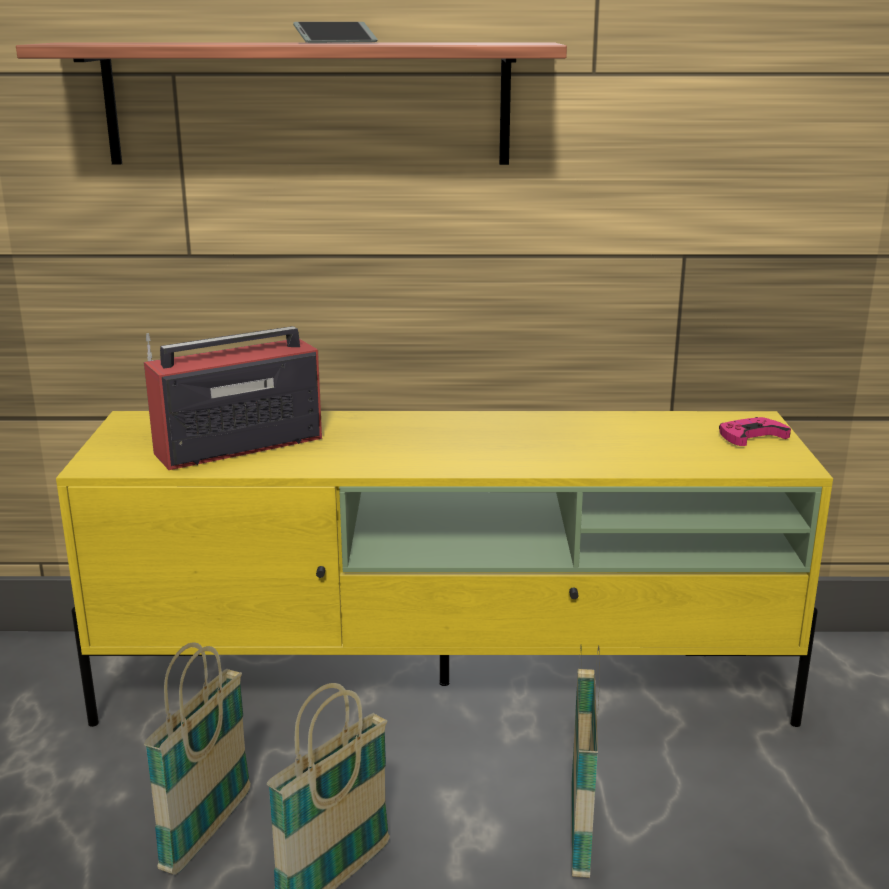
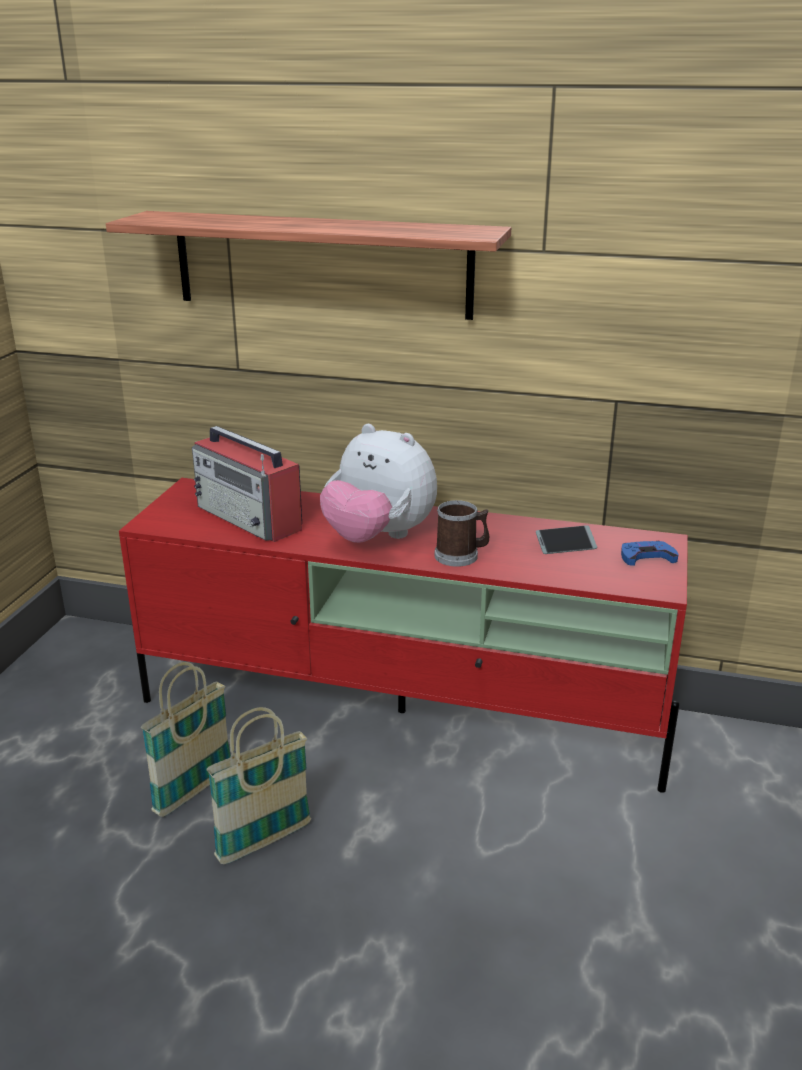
camera: 15 degrees right, 5 degrees up
yellow tv stand [56,411,833,727] -> red tv stand [119,478,688,793]
radio [144,326,322,470] -> radio turned 120 degrees counterclockwise [192,426,302,542]
phone [293,22,378,43] -> phone moved to [536,525,597,554]
basket [571,645,600,878] -> none
pink game controller [719,417,791,446] -> blue game controller [621,541,678,566]
none -> plush toy [320,424,437,543]
none -> mug [435,500,489,567]

